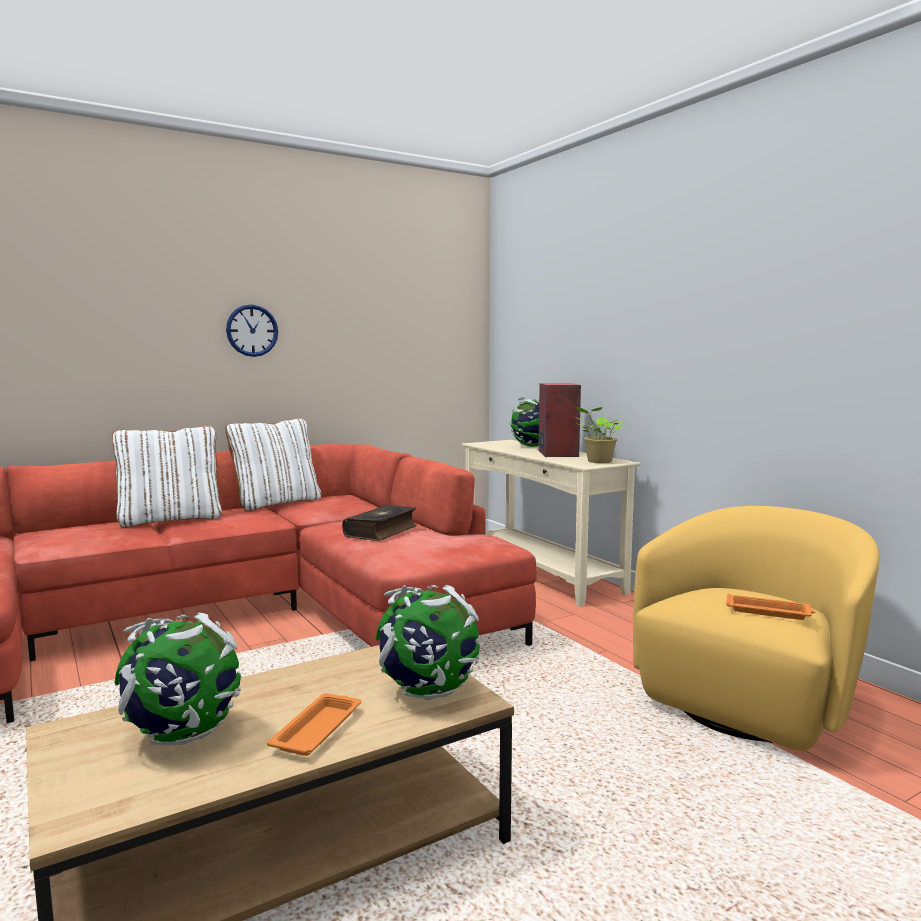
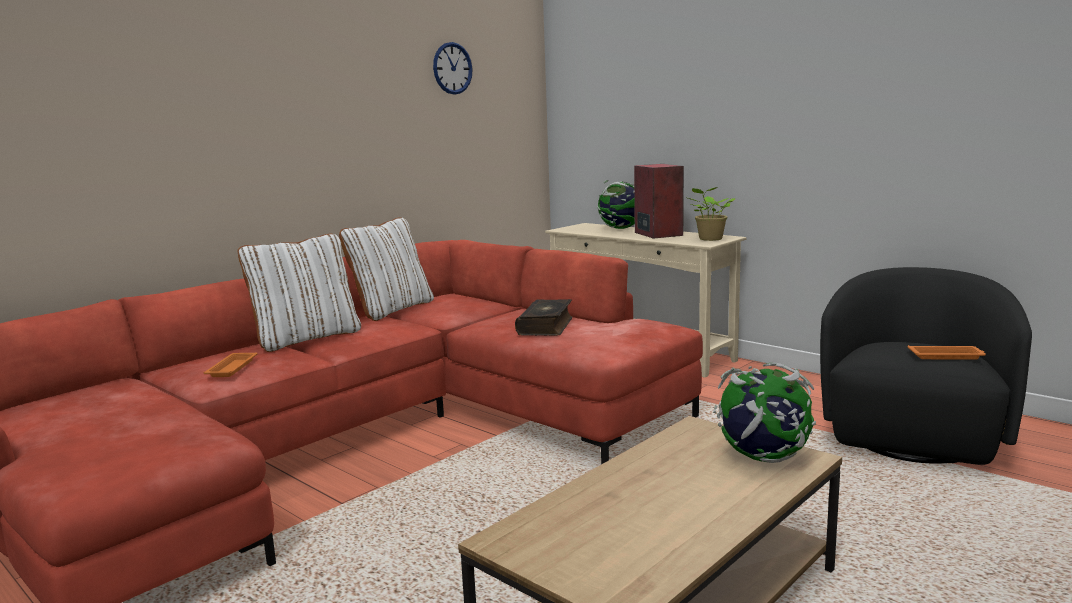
camera: 15 degrees left, 5 degrees up
globe [114,613,242,745] -> none
wall clock [226,304,278,357] -> wall clock moved to [433,42,473,95]
orange tray [267,693,361,756] -> orange tray moved to [204,353,258,377]
yellow armchair [633,506,879,751] -> black armchair [820,267,1032,465]

